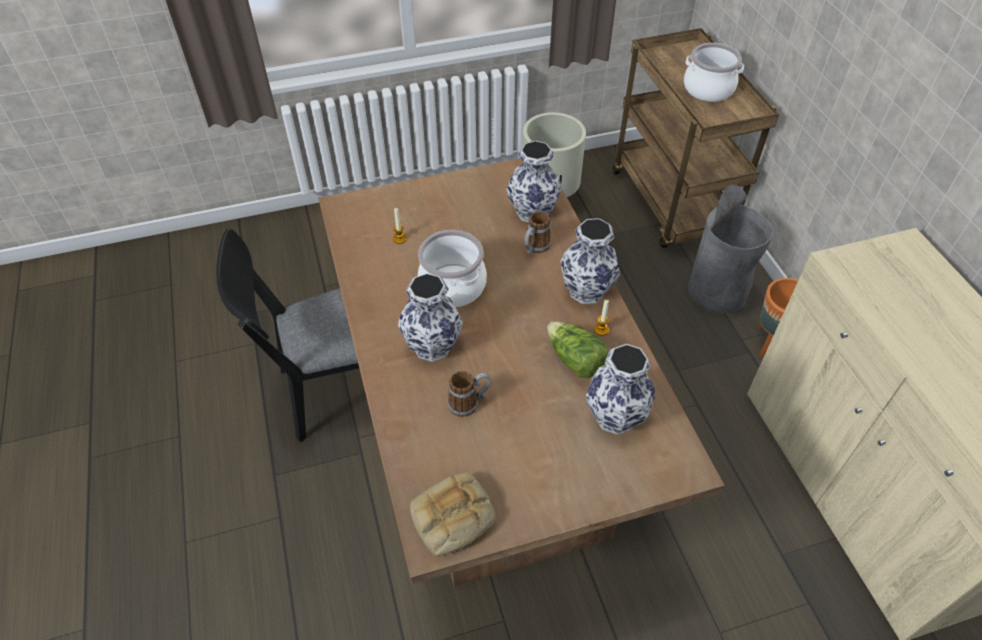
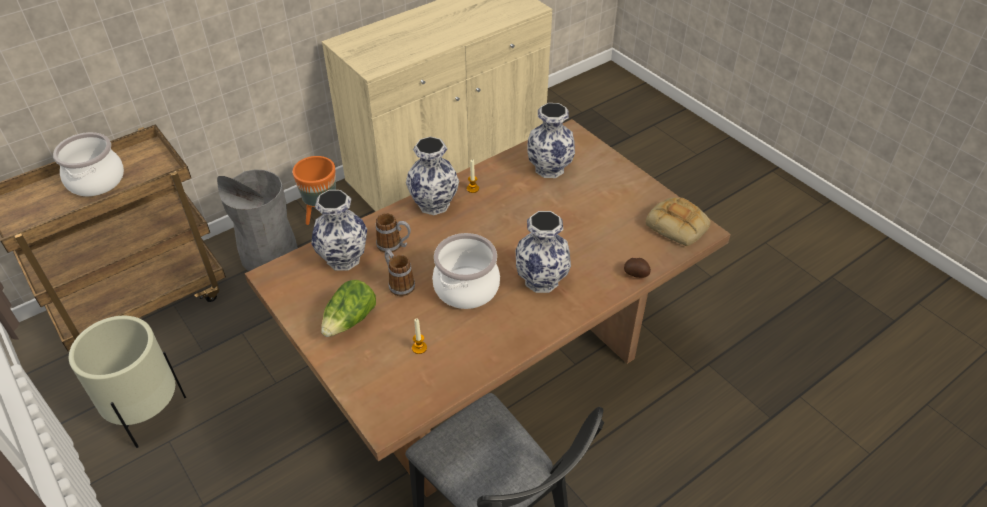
camera: 110 degrees left, 5 degrees down
mug [447,371,491,417] -> mug moved to [385,250,415,296]
lettuce [547,321,609,378] -> lettuce moved to [321,280,376,337]
none -> potato [624,258,651,278]

